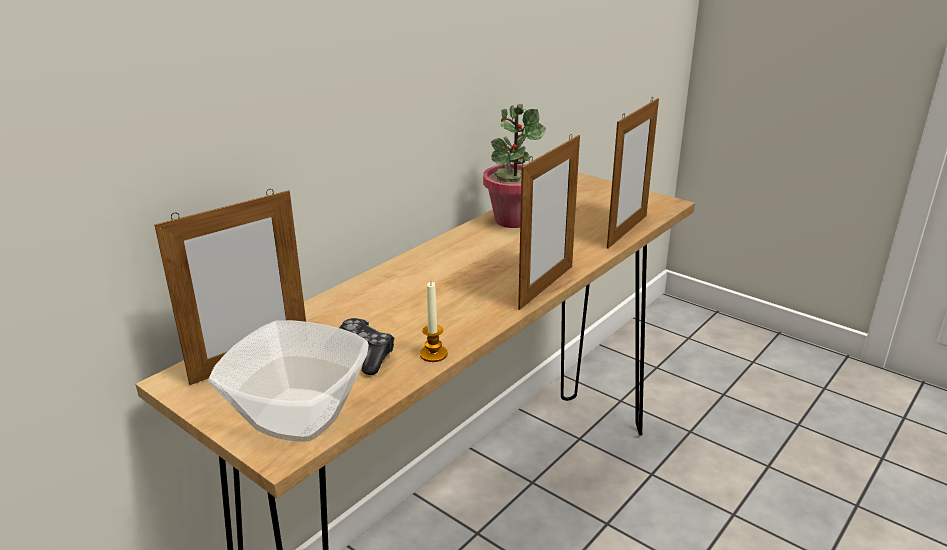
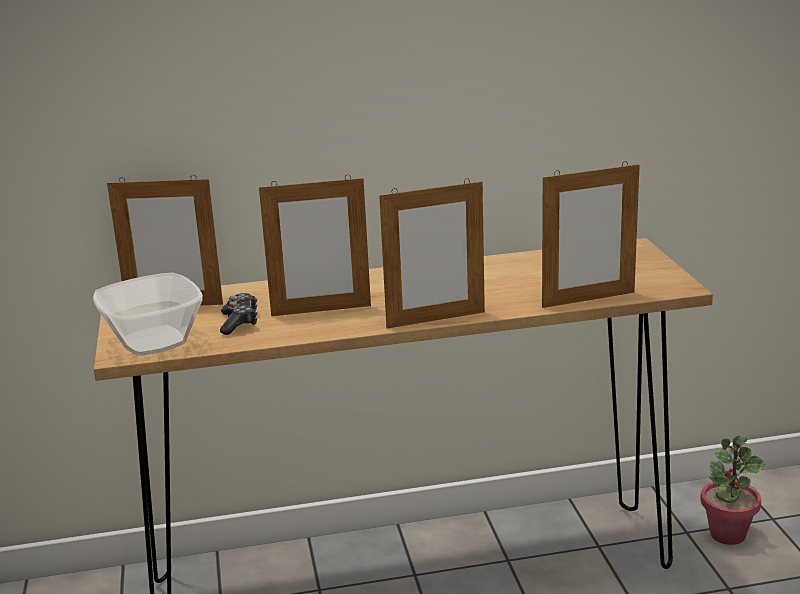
camera: 40 degrees right, 5 degrees down
candle [420,282,448,362] -> none
potted plant [483,104,546,228] -> potted plant moved to [700,436,765,545]
none -> picture frame [259,175,371,316]

